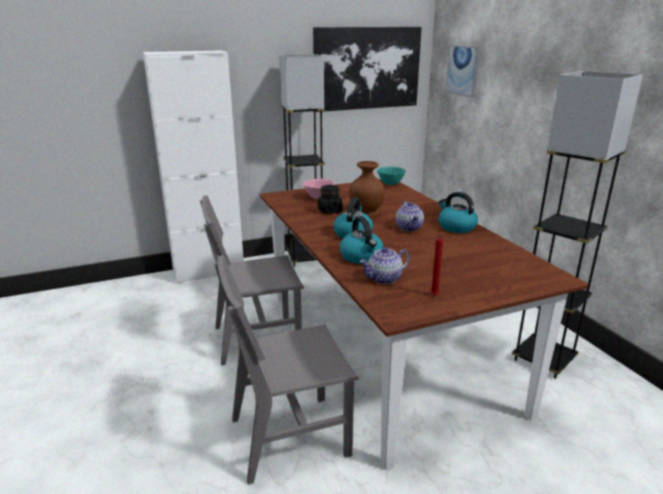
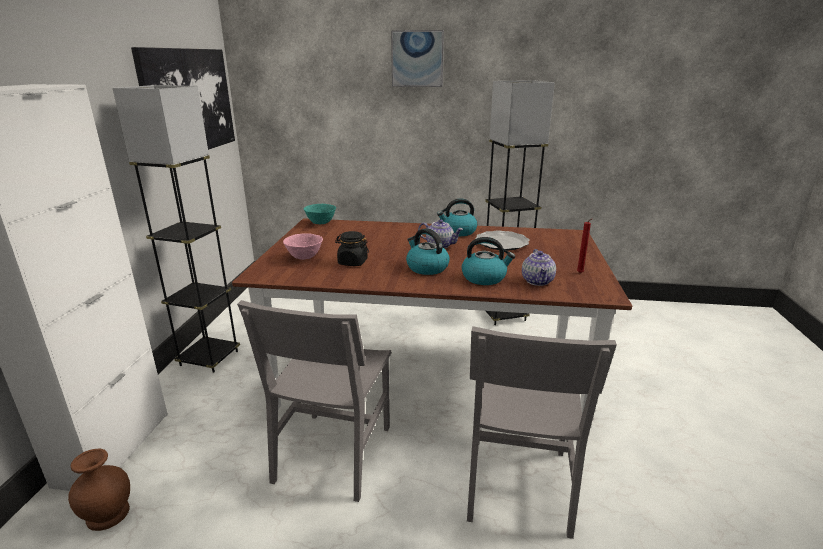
camera: 60 degrees left, 0 degrees up
brown vase [349,161,385,218] -> brown vase moved to [68,449,130,531]
picture [445,45,480,98] -> picture moved to [391,30,444,87]
none -> plate [475,230,529,250]

